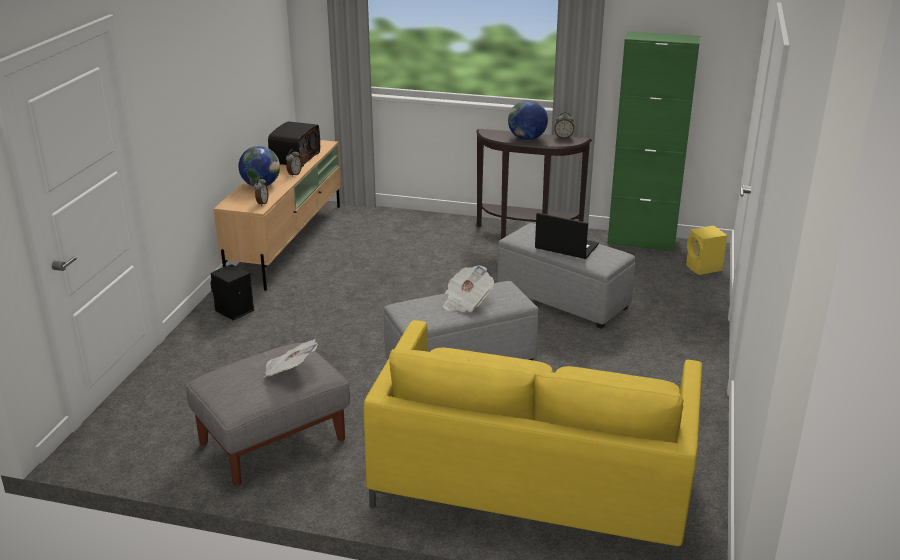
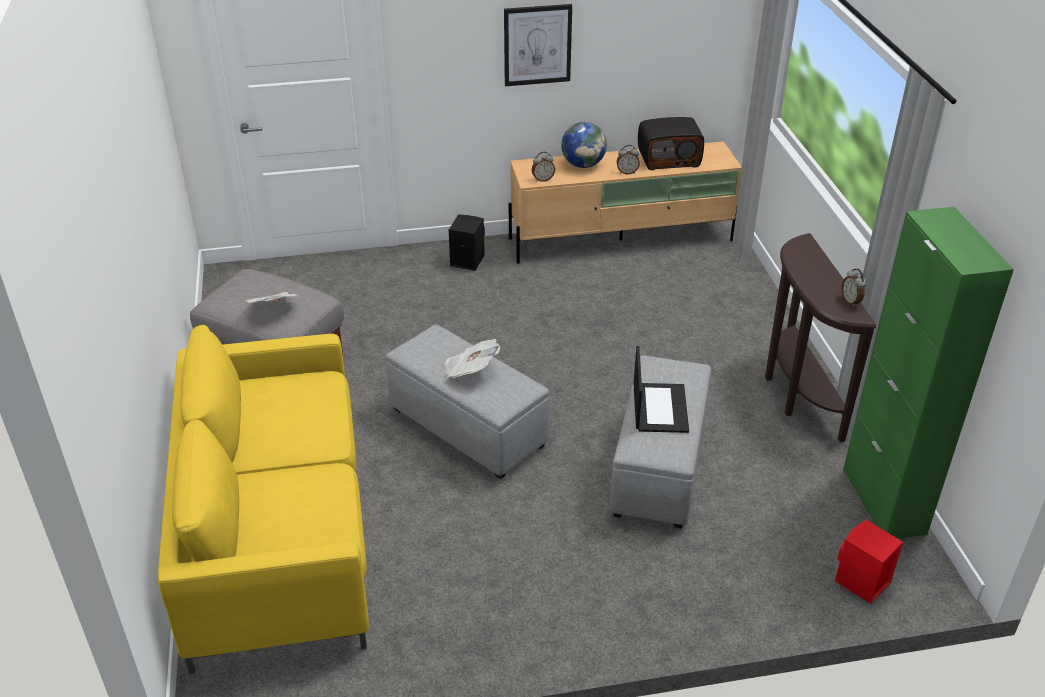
camera: 65 degrees right, 10 degrees up
globe [508,100,548,140] -> none
yellow speaker [686,226,727,275] -> red speaker [835,520,903,604]
none -> picture [504,4,572,86]

